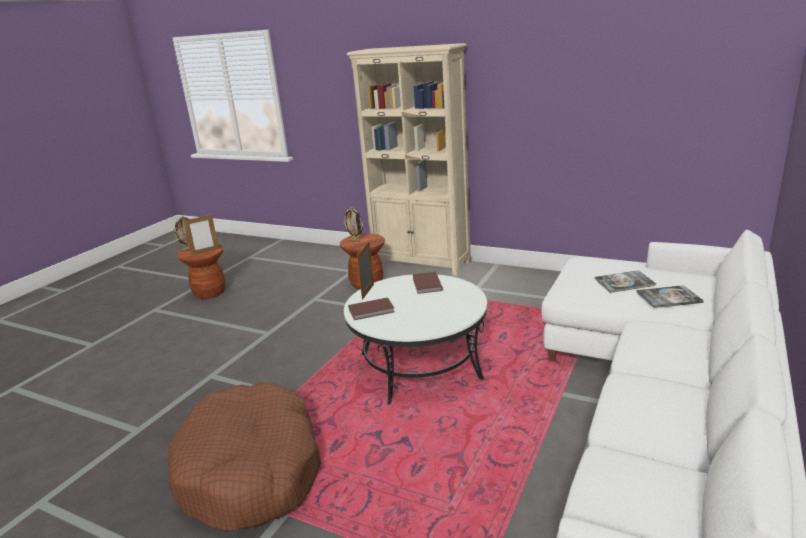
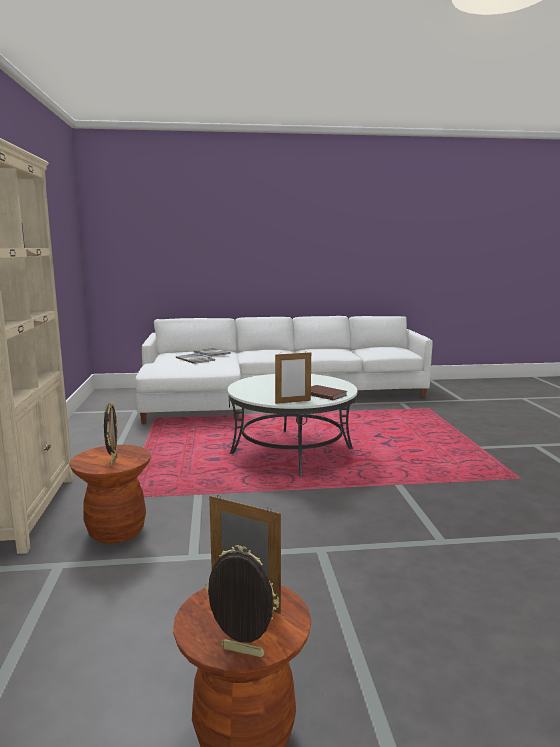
camera: 125 degrees left, 10 degrees down
brown dog bed [167,382,321,531] -> none
brown book [412,272,443,294] -> none

